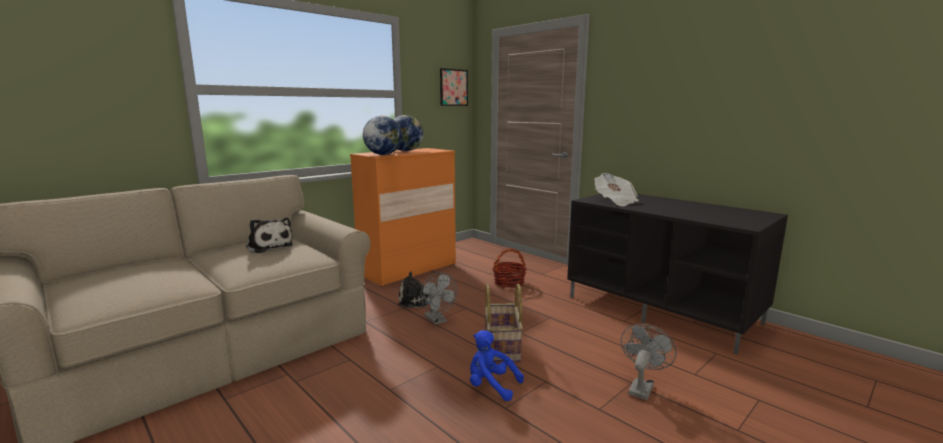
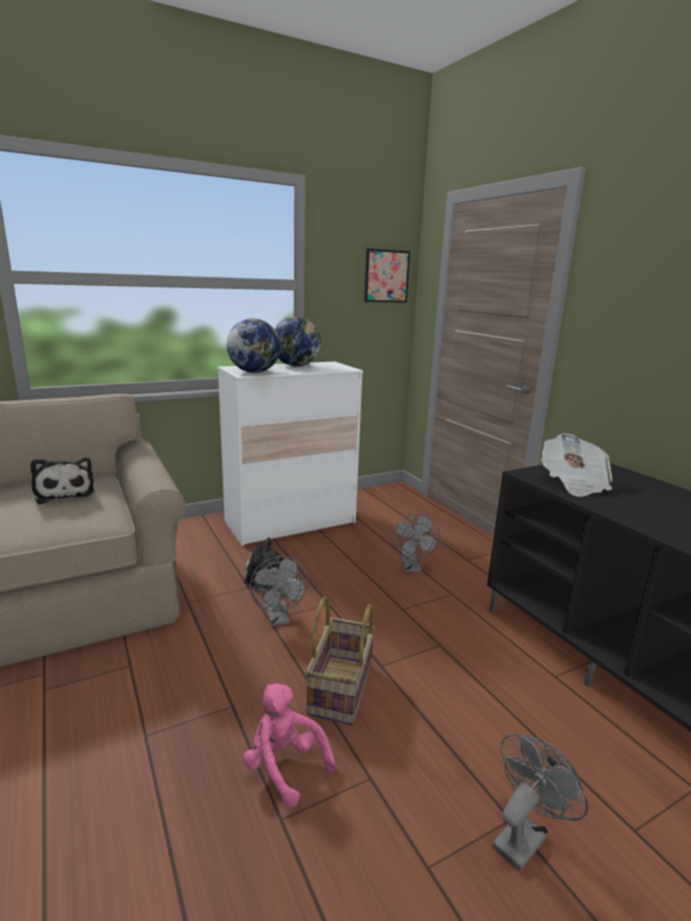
camera: 15 degrees right, 5 degrees up
orange dresser [350,148,456,287] -> white dresser [217,361,363,546]
blue plush toy [470,330,524,401] -> pink plush toy [243,683,335,808]
basket [493,248,527,288] -> grey fan [392,513,440,572]

